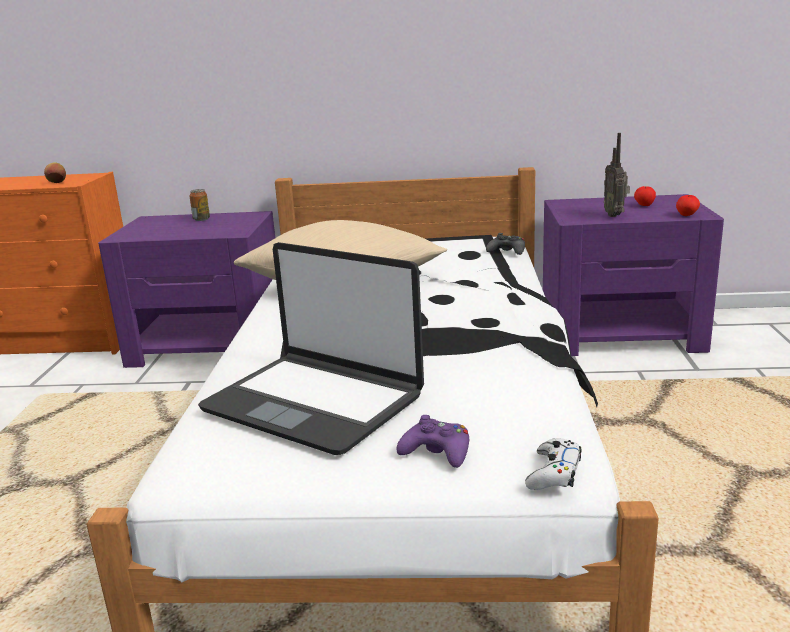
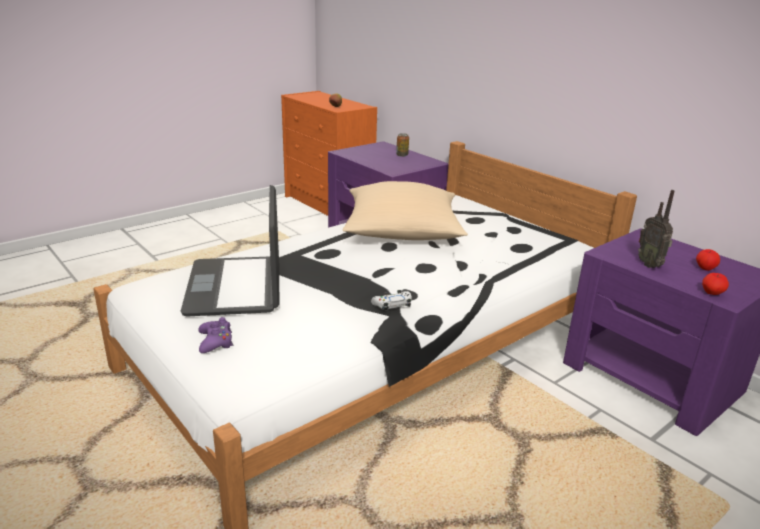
camera: 45 degrees right, 5 degrees up
black game controller [486,233,525,255] -> none
white game controller [525,438,582,490] -> white game controller moved to [371,290,412,311]
radio [604,133,630,217] -> radio turned 60 degrees counterclockwise [638,190,675,268]

